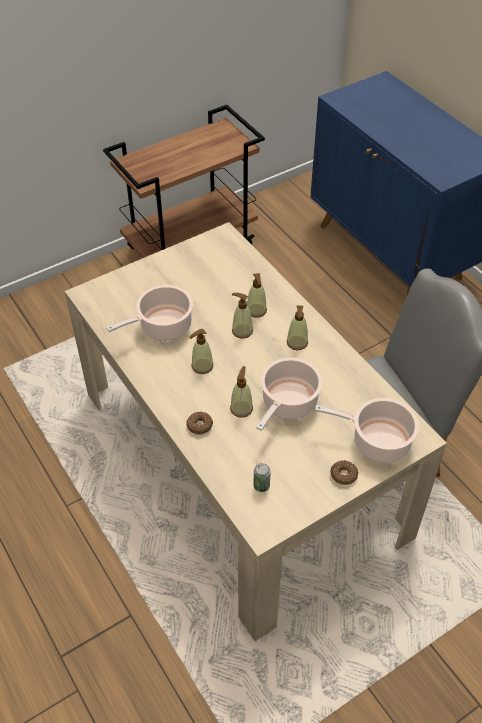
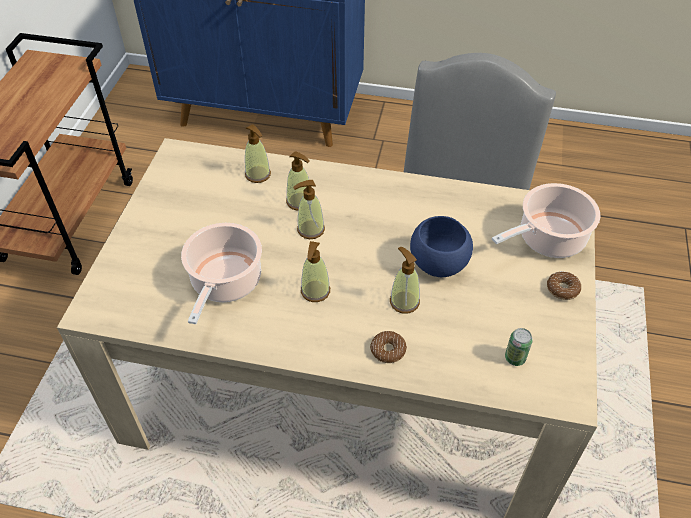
camera: 45 degrees left, 0 degrees up
cooking pot [256,358,323,431] -> blue bowl [410,216,473,277]
soap dispenser [287,305,308,350] -> soap dispenser moved to [245,124,271,183]

